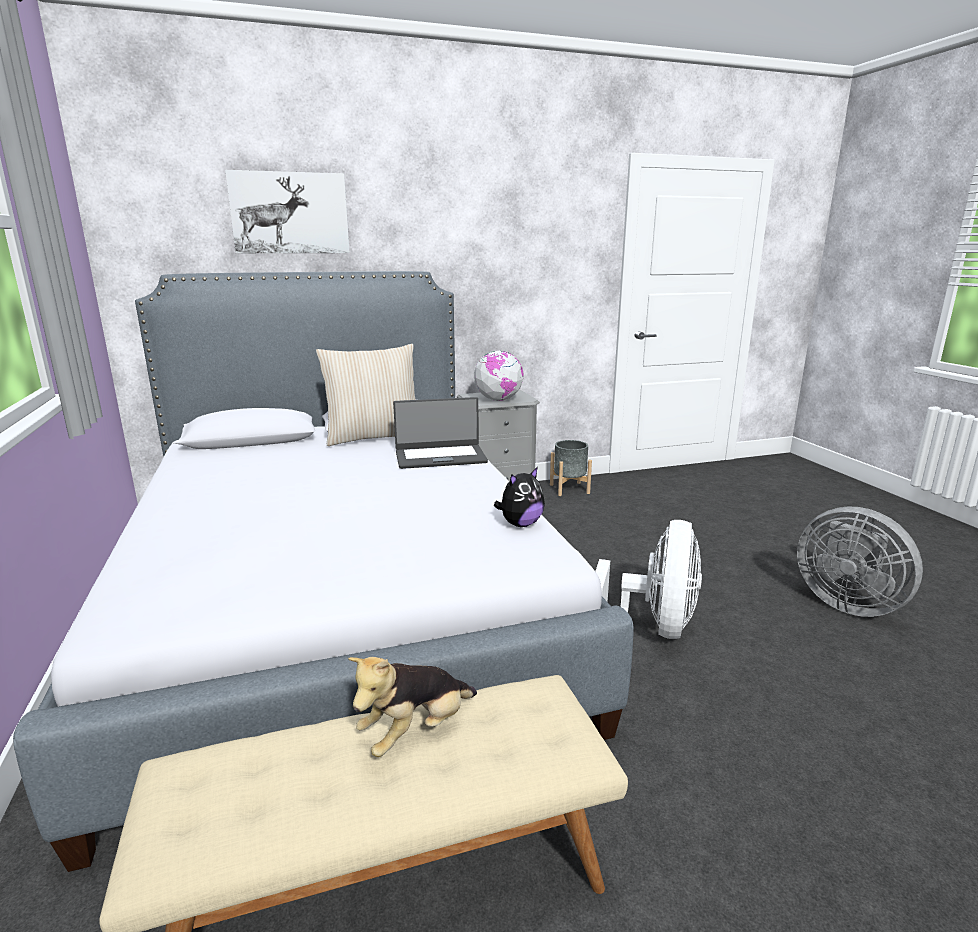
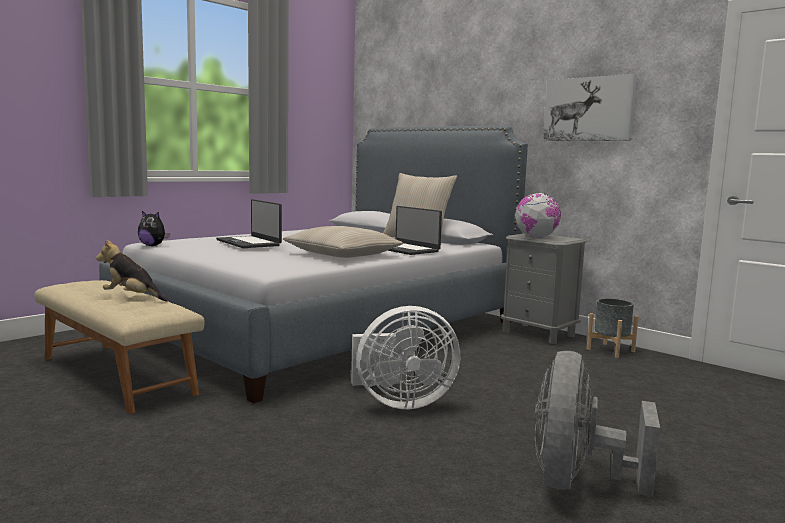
camera: 60 degrees right, 10 degrees down
picture [225,170,350,253] -> picture moved to [543,74,637,141]
plush toy [494,467,545,527] -> plush toy moved to [138,211,170,246]
none -> laptop [216,199,282,248]
none -> beige pillow [283,226,403,258]

